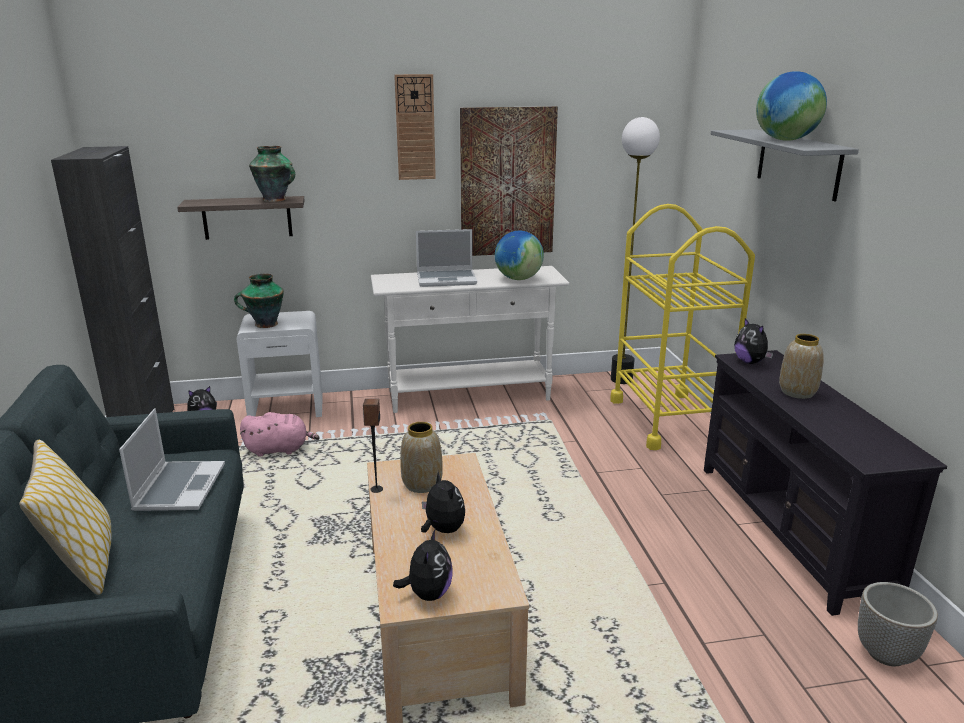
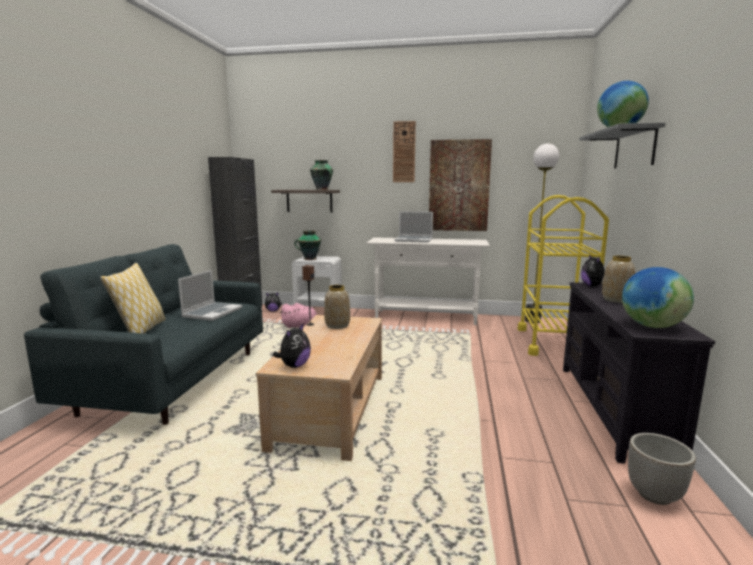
camera: 20 degrees right, 10 degrees down
plush toy [421,471,465,533] -> none
globe [495,231,544,280] -> globe moved to [622,267,694,328]

